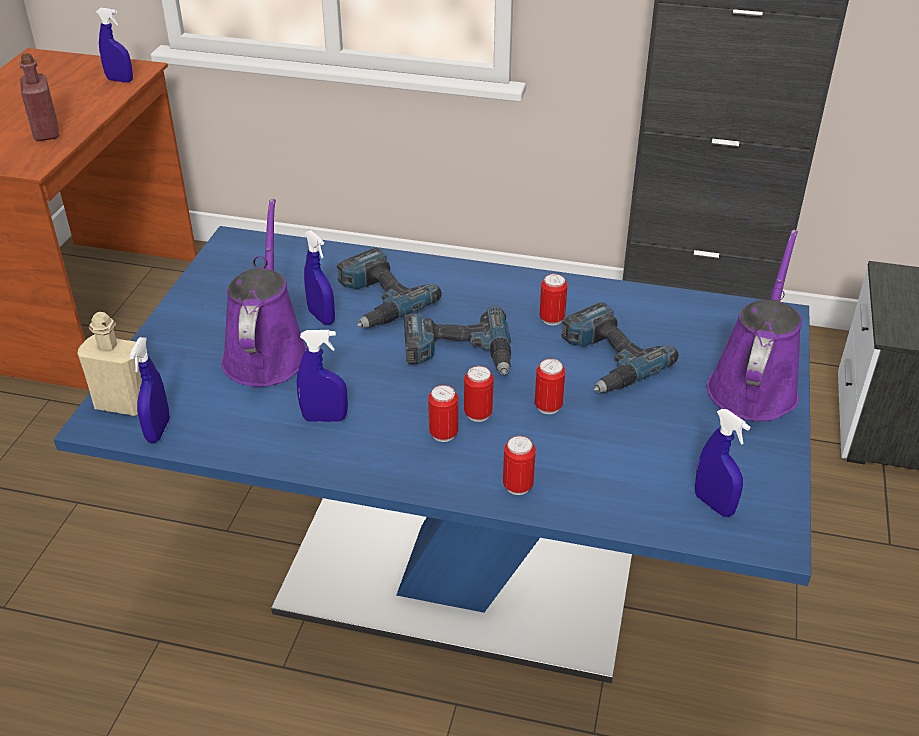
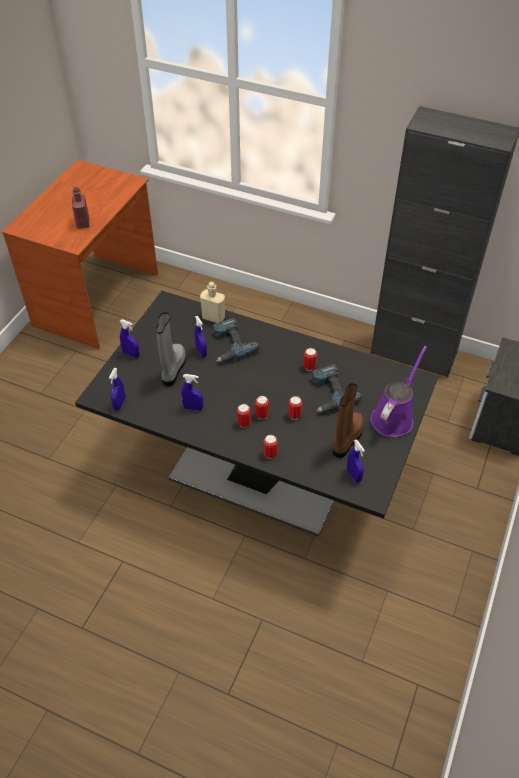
camera: 10 degrees right, 10 degrees up
blue dining table [53,226,811,683] -> black dining table [75,291,438,537]
beige bottle [77,312,142,416] -> beige bottle moved to [200,282,225,323]
blue spray bottle [96,8,133,83] -> blue spray bottle moved to [120,319,139,358]
purple watering can [221,199,307,387] -> grey boot [156,312,186,387]
power drill [404,306,511,375] -> none
none -> brown boot [333,383,364,458]

